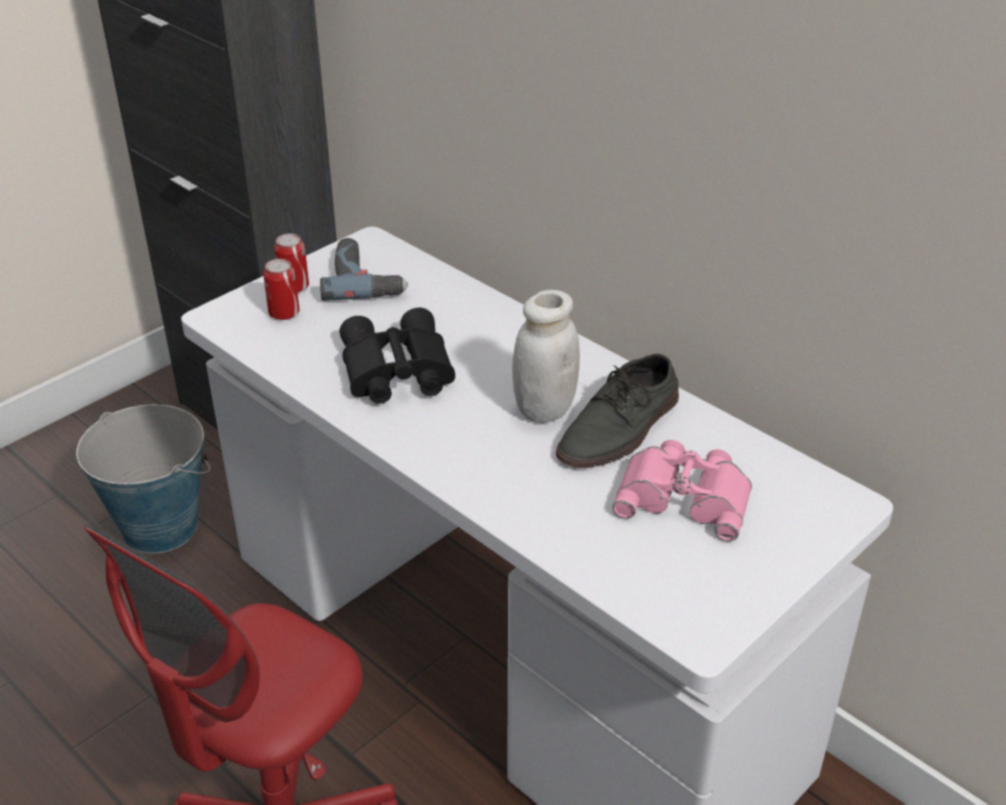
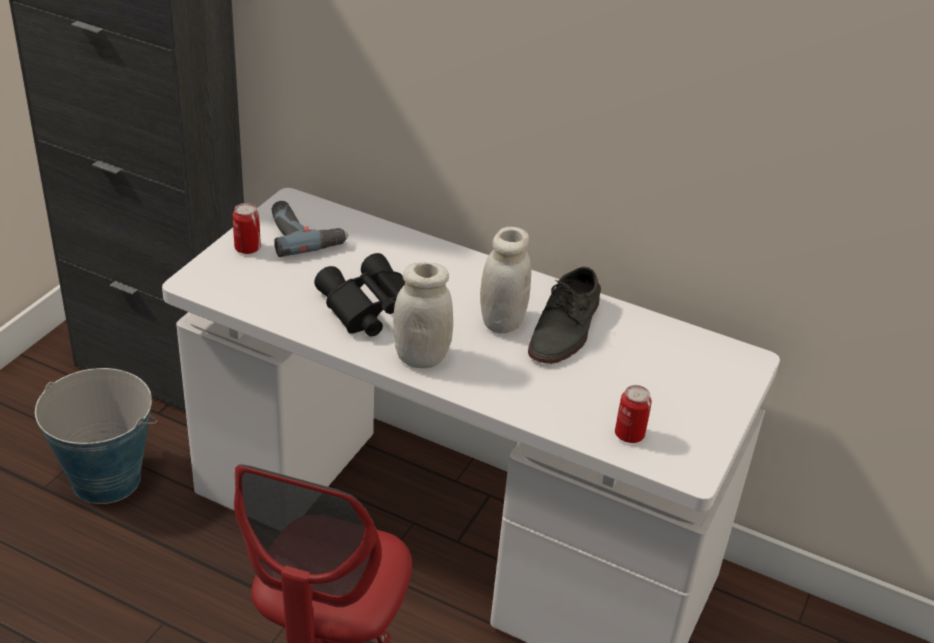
camera: 20 degrees left, 0 degrees up
can [263,259,300,320] -> can moved to [615,385,652,443]
pink binoculars [612,440,752,541] -> none
none -> white jar [393,262,453,368]

